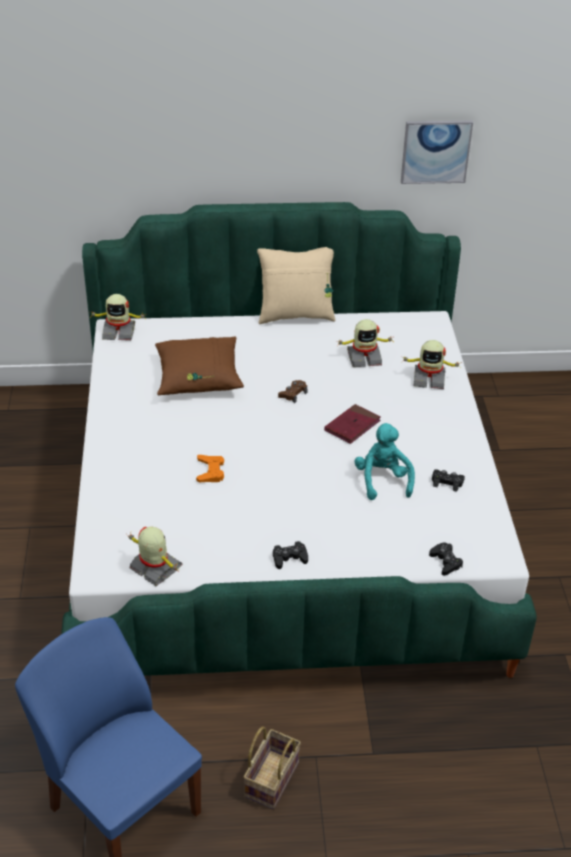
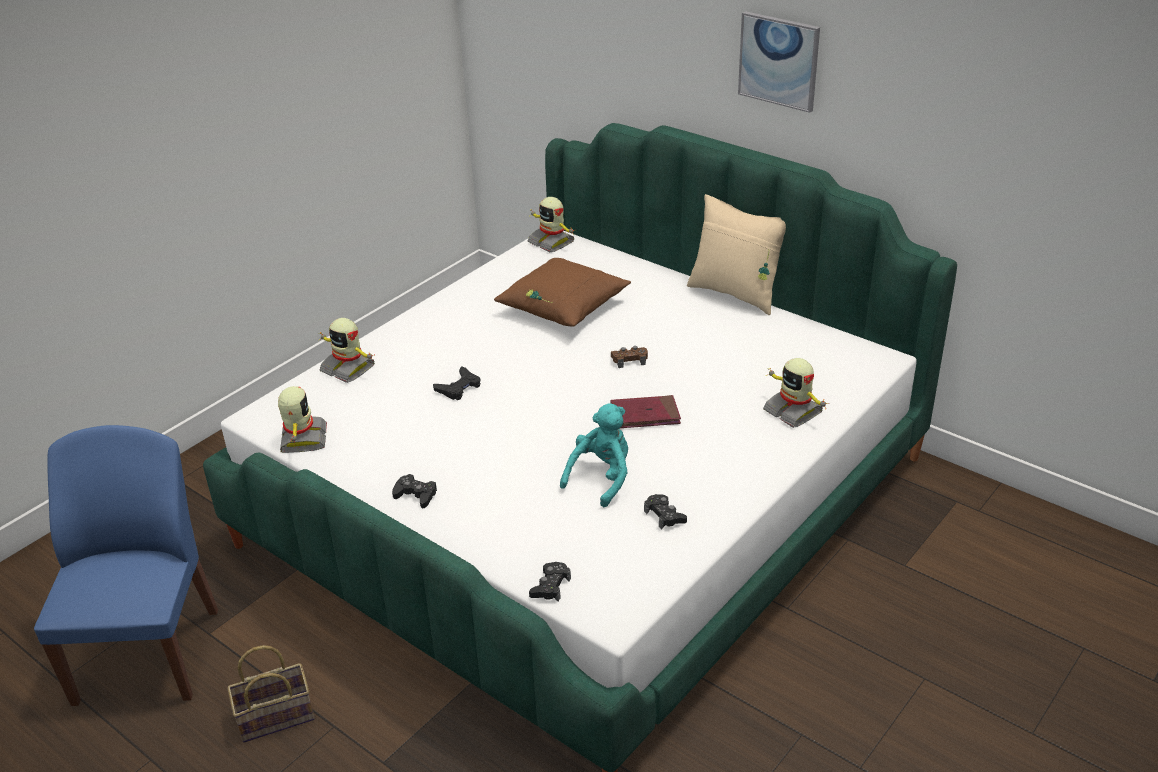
camera: 45 degrees right, 5 degrees down
orange game controller [196,455,224,482] -> black game controller [433,366,481,400]
toy robot [337,319,394,367] -> toy robot moved to [318,318,375,383]
picture [401,121,473,184] -> picture moved to [738,11,820,113]

